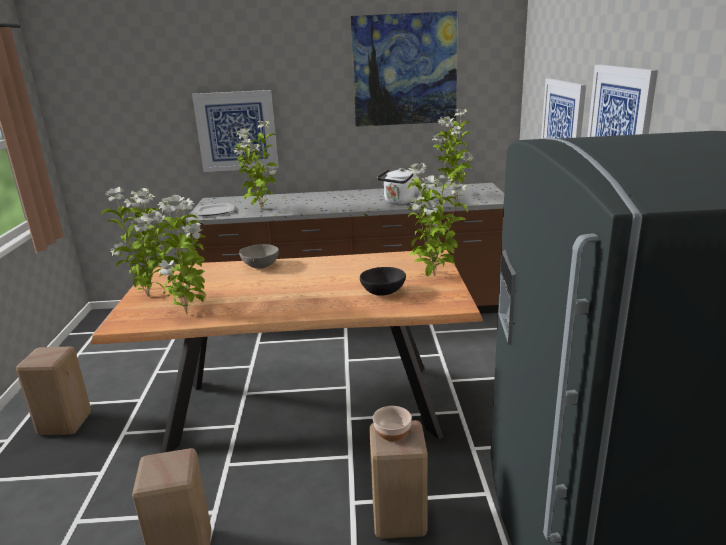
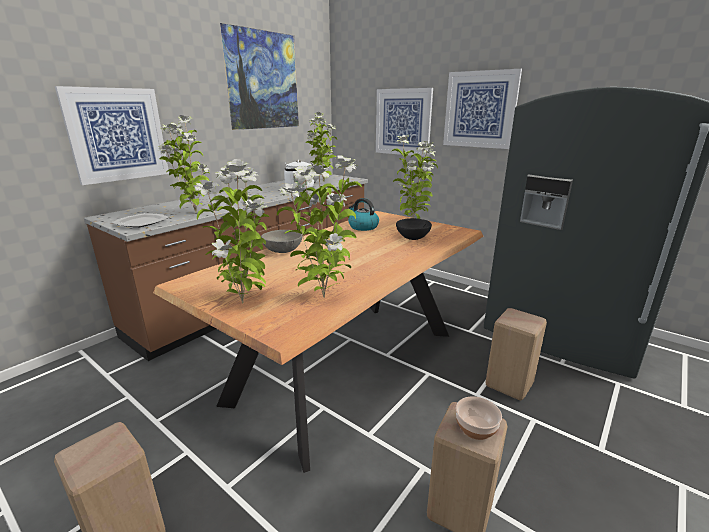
camera: 50 degrees left, 0 degrees up
bowl [373,406,412,441] -> bowl moved to [456,396,502,440]
none -> kettle [348,198,379,231]

